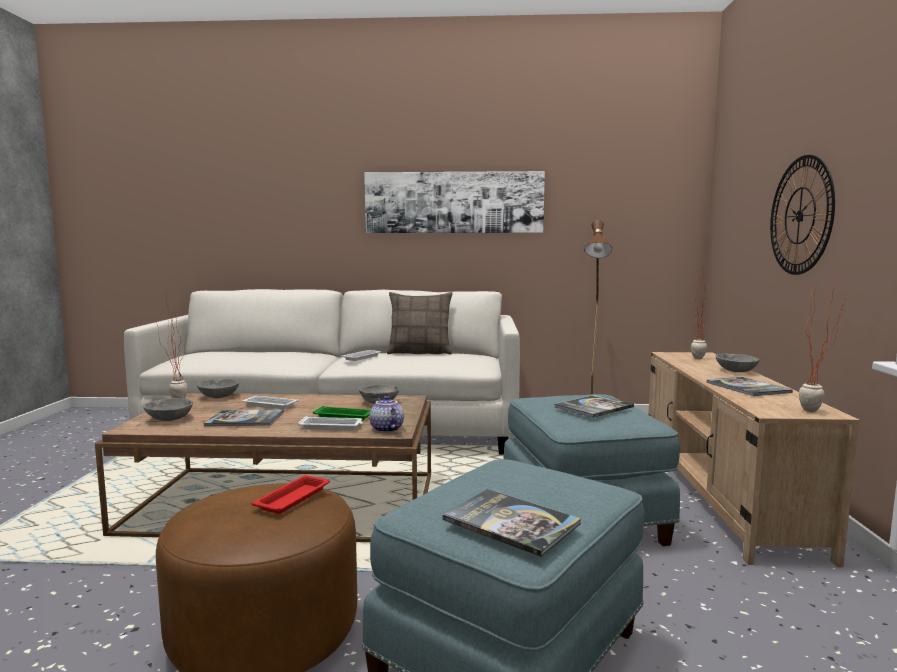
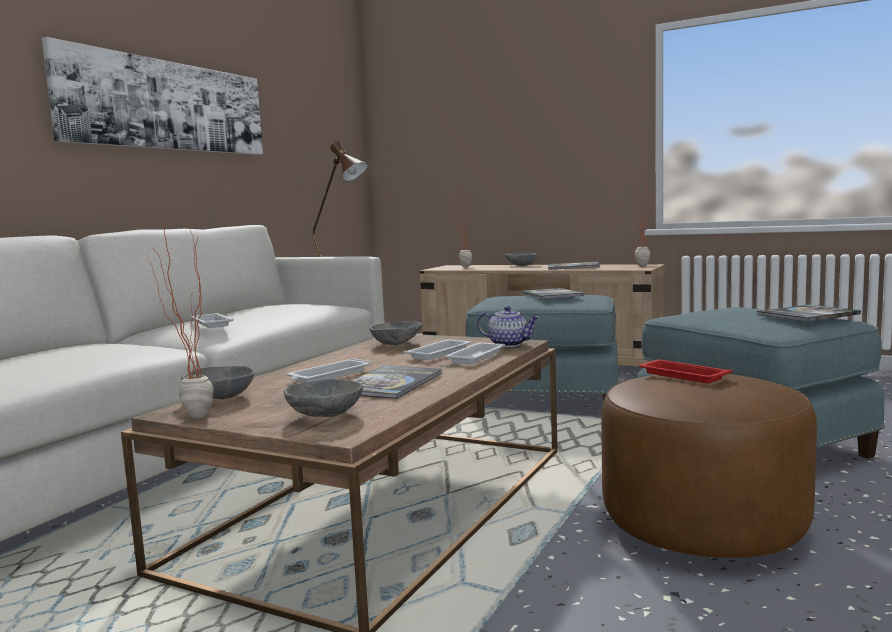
camera: 65 degrees left, 0 degrees up
green tray [313,406,370,420] -> white tray [404,340,471,360]
teapot [369,396,404,433] -> teapot turned 150 degrees counterclockwise [477,306,539,347]
pillow [387,292,453,355] -> none
wall clock [770,155,835,275] -> none

